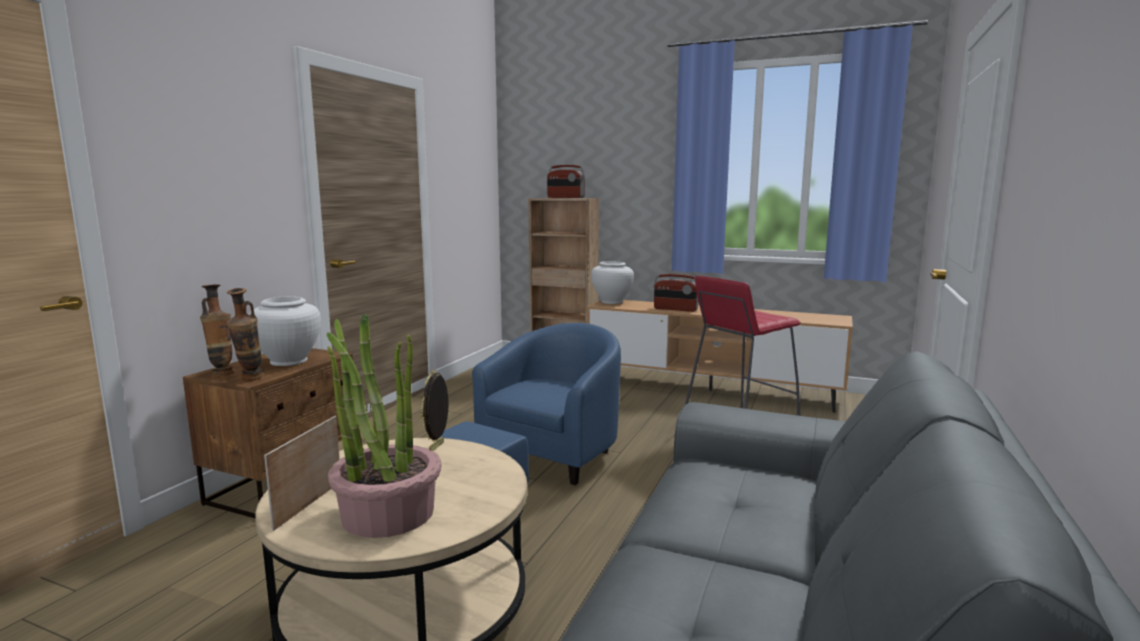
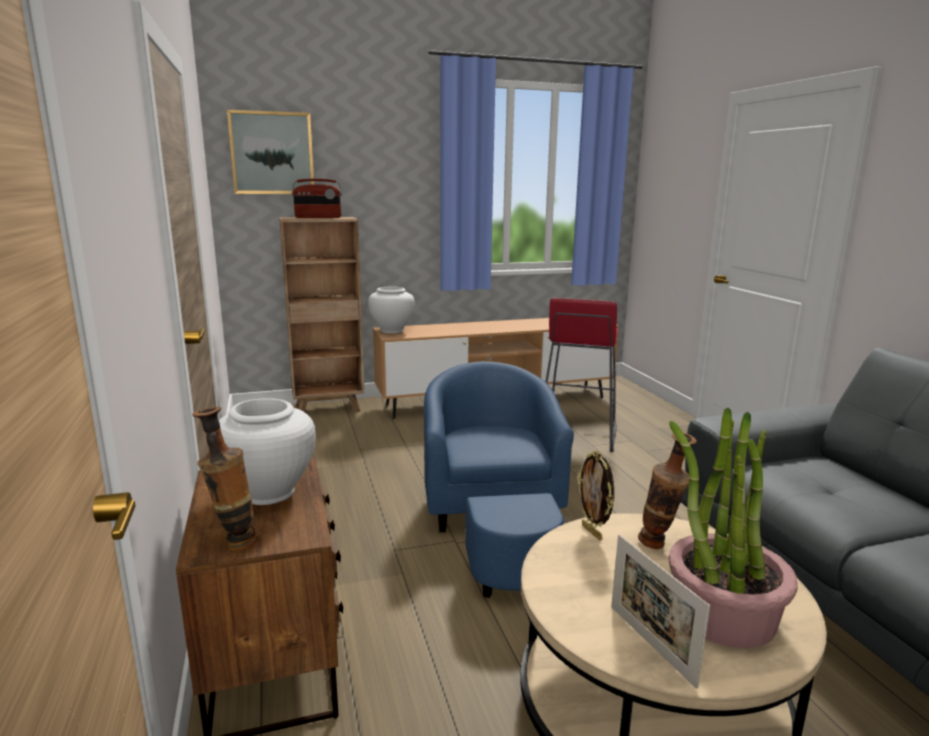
camera: 40 degrees left, 5 degrees up
vase [226,288,263,381] -> vase moved to [638,433,697,549]
radio [654,274,698,312] -> none
none -> picture [227,110,314,194]

